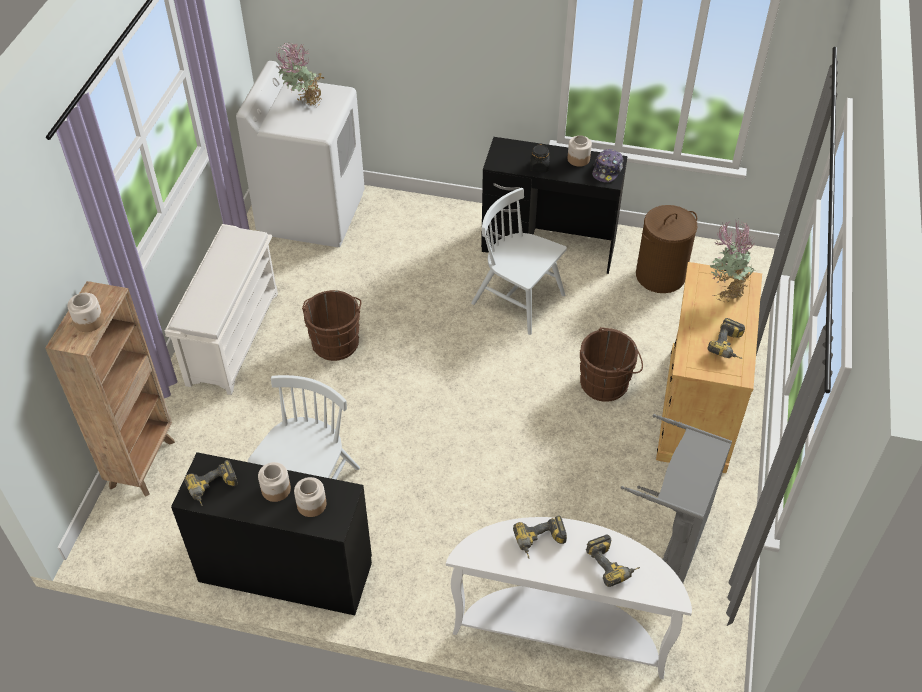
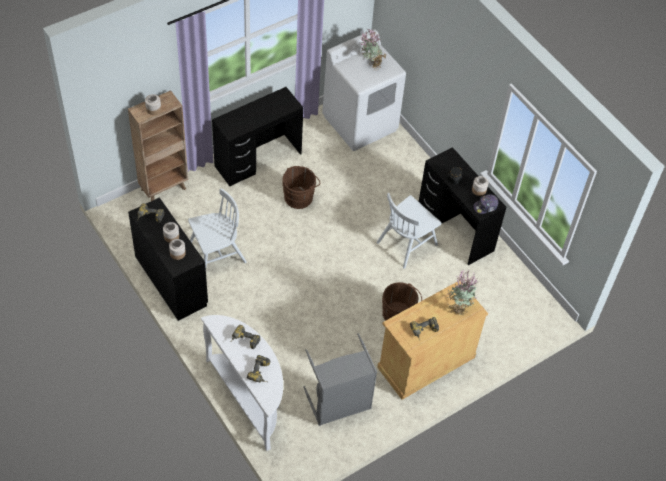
camera: 40 degrees right, 5 degrees up
white shoe rack [165,224,278,395] -> black desk [212,87,303,186]
white chair [471,188,567,335] -> white chair turned 120 degrees counterclockwise [376,193,441,269]
brown laundry basket [636,205,697,293] -> none

